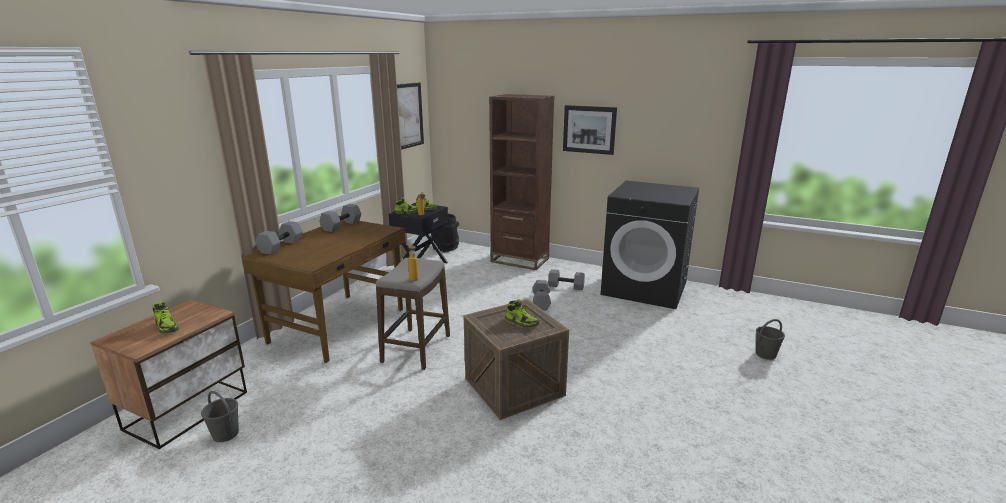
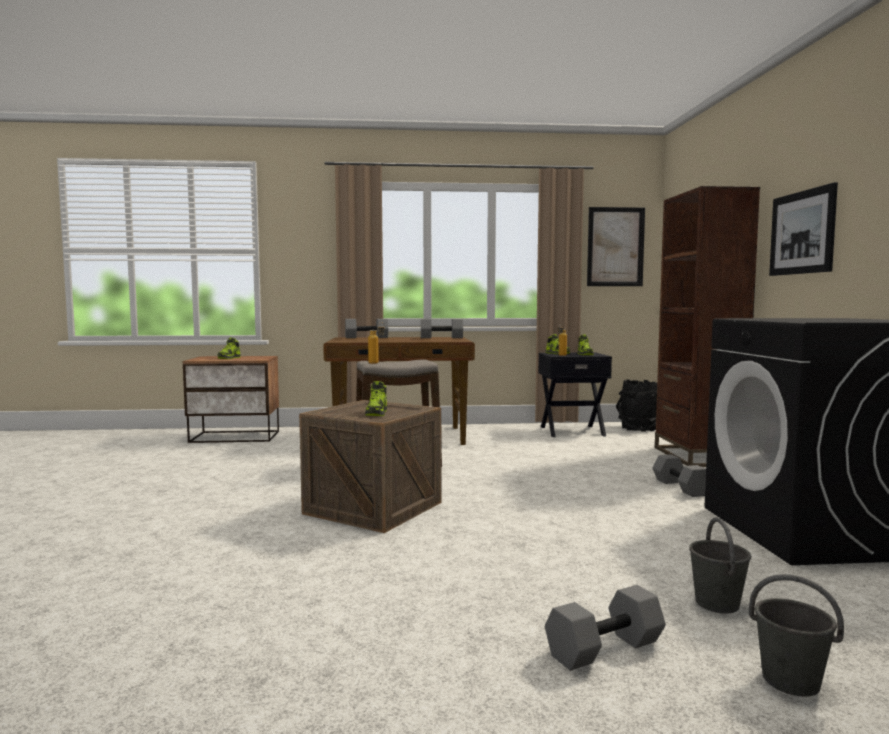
camera: 60 degrees right, 15 degrees down
grey bucket [201,391,239,442] -> grey bucket moved to [689,517,751,614]
grey dumbbell [533,280,551,311] -> grey dumbbell moved to [545,585,666,671]

